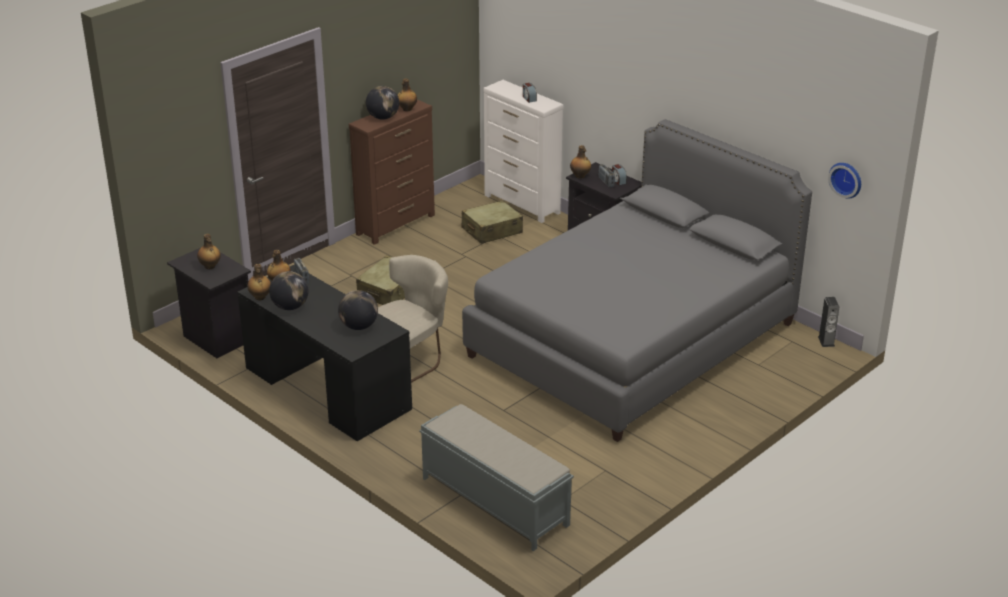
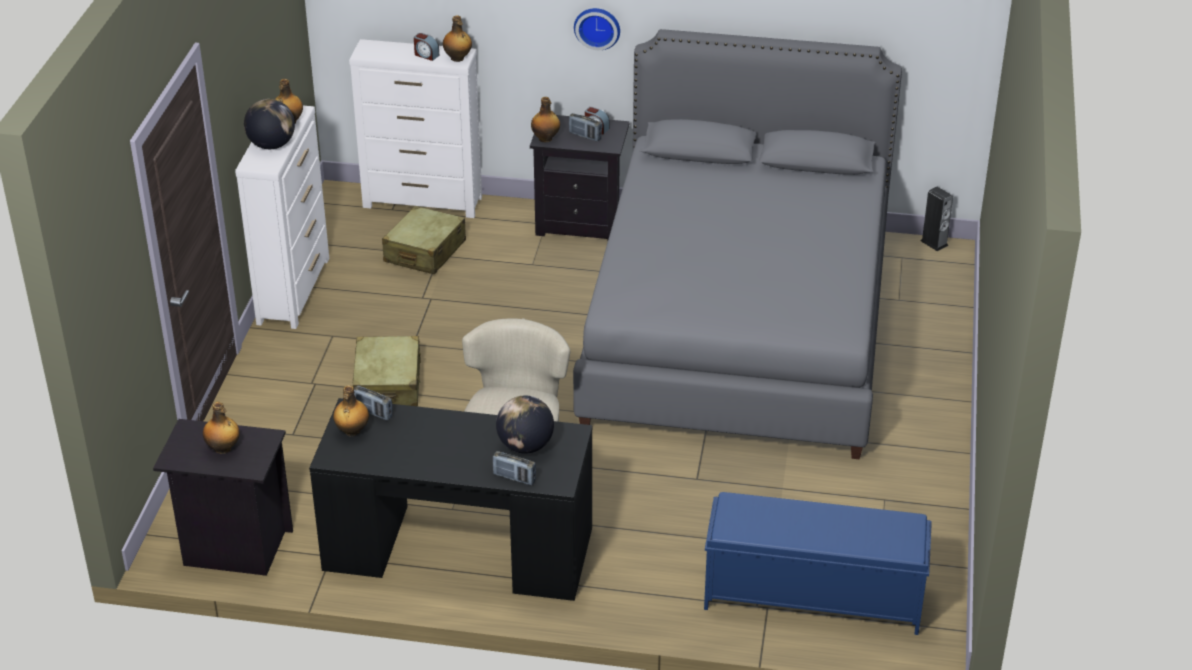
camera: 35 degrees left, 5 degrees up
bottle [247,264,271,300] -> bottle moved to [443,15,472,62]
globe [269,271,309,310] -> none
brown dresser [349,99,435,245] -> white dresser [235,106,329,329]
grey bench [419,404,574,551] -> blue bench [704,492,932,635]
wall clock [828,163,861,199] -> wall clock moved to [574,8,620,50]
none -> radio [493,451,536,485]

